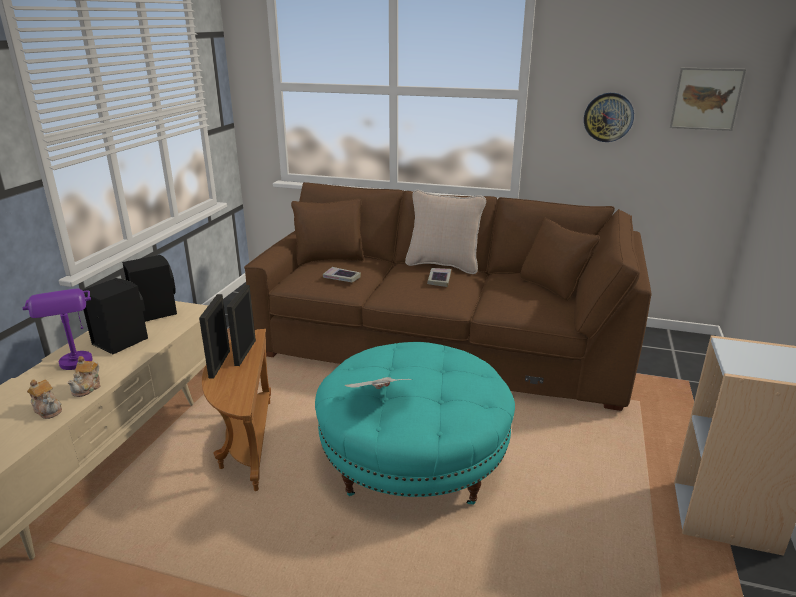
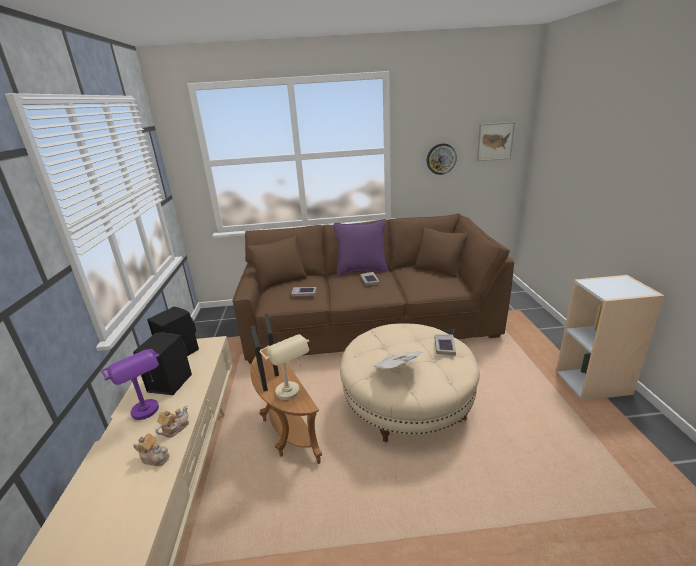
camera: 20 degrees left, 0 degrees up
teapot [67,356,101,397] -> teapot turned 135 degrees counterclockwise [155,406,189,438]
turquoise ottoman [315,342,515,505] -> beige ottoman [340,323,480,444]
beige pillow [405,190,486,274] -> purple pillow [333,220,388,276]
none -> beige table lamp [260,334,309,400]
none -> book [434,334,456,356]

